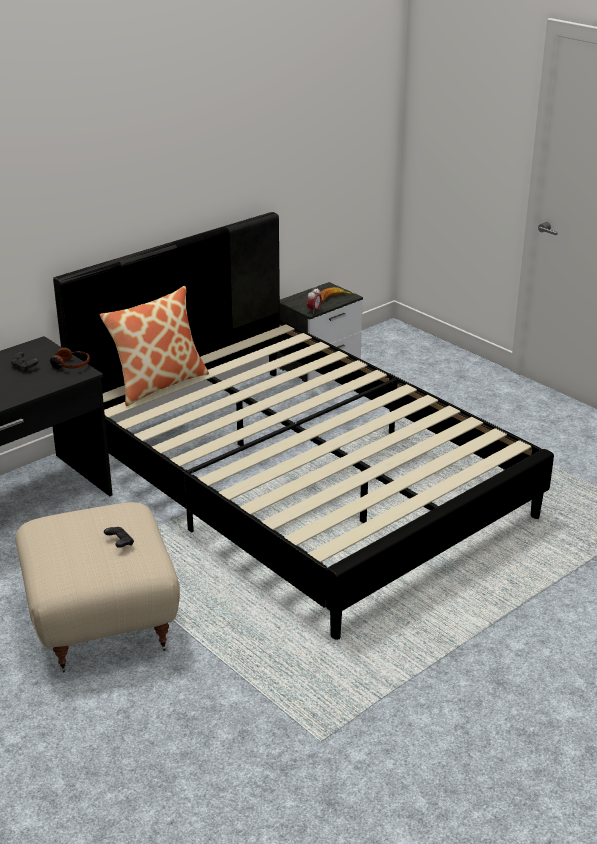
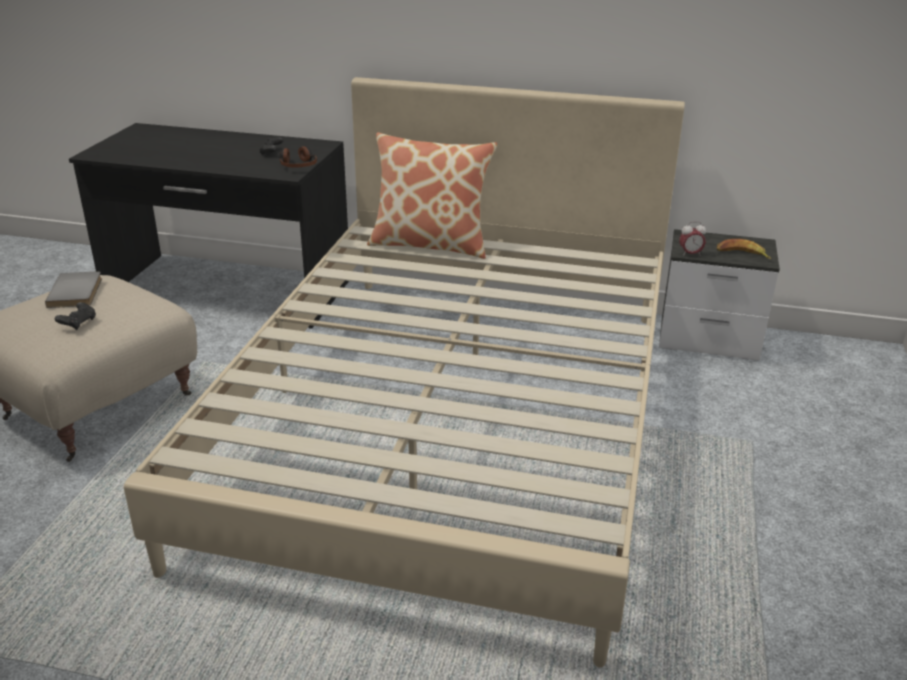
camera: 55 degrees right, 0 degrees up
black bed [53,212,554,640] -> beige bed [124,77,685,668]
none -> grey book [45,271,102,308]

